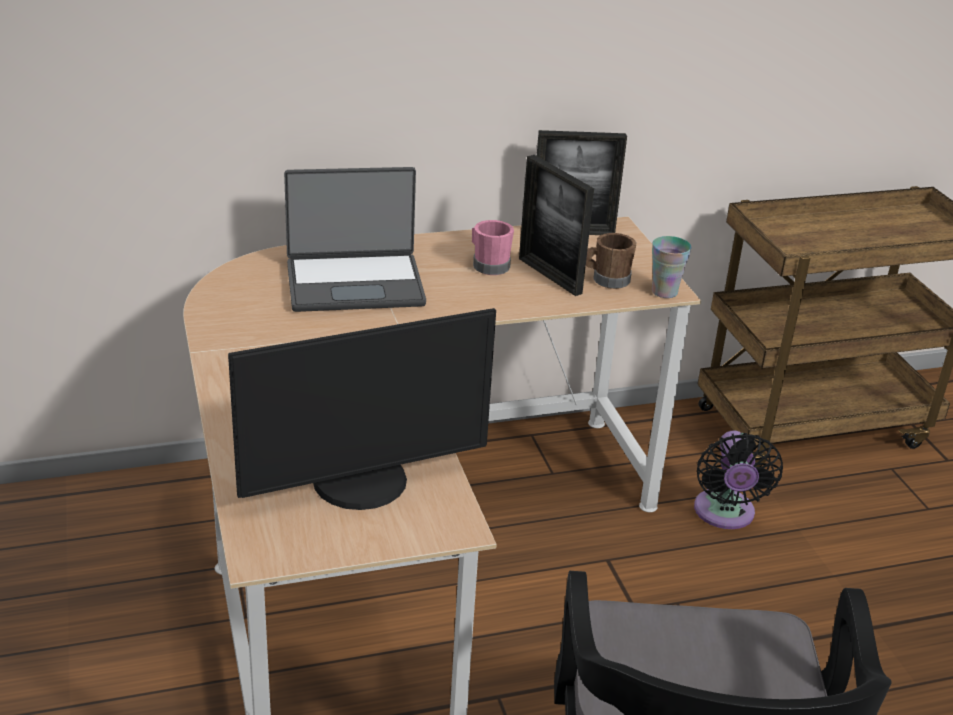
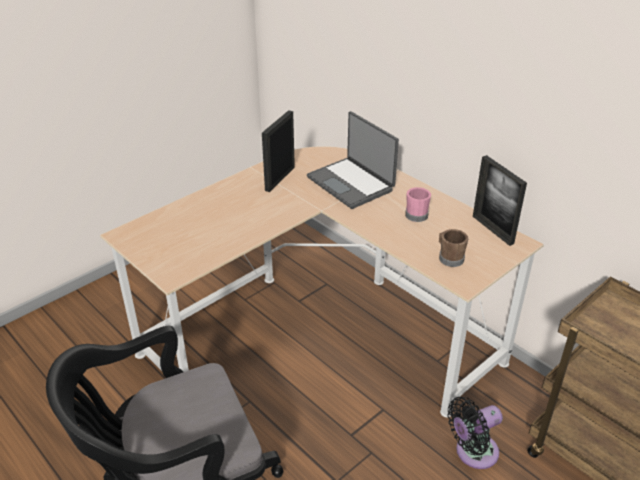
camera: 65 degrees right, 5 degrees up
monitor [228,308,496,510] -> none
picture frame [519,155,594,296] -> picture frame moved to [262,110,295,192]
cup [652,236,691,298] -> none

